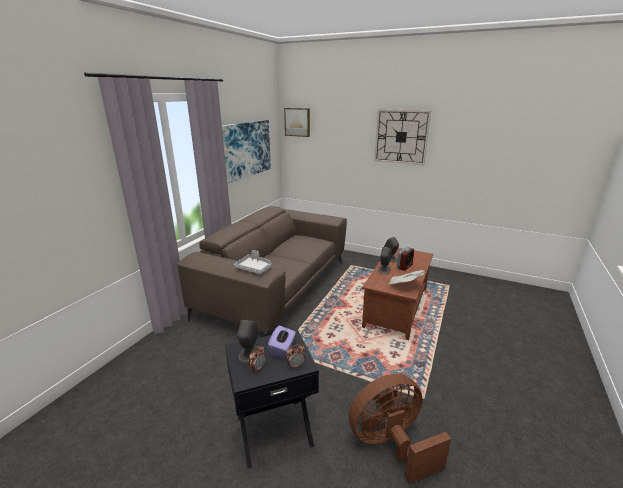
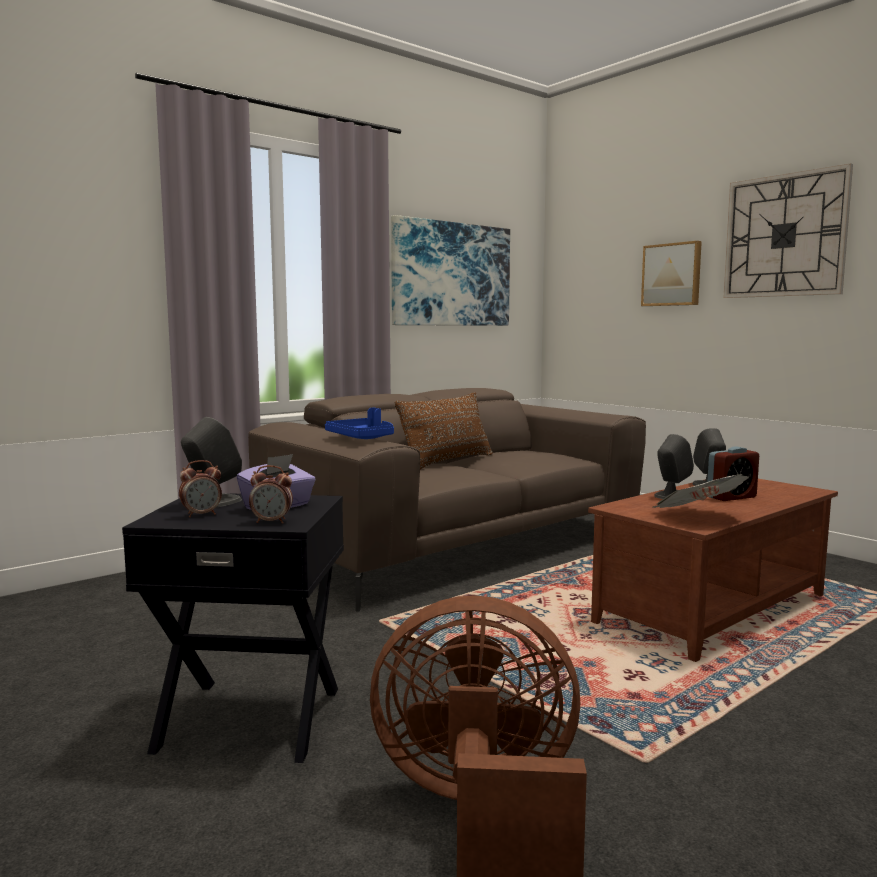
camera: 25 degrees right, 15 degrees down
grey tray [234,250,272,274] -> blue tray [325,408,394,439]
picture [284,108,310,137] -> picture moved to [641,241,702,306]
none -> brown pillow [395,392,493,469]

